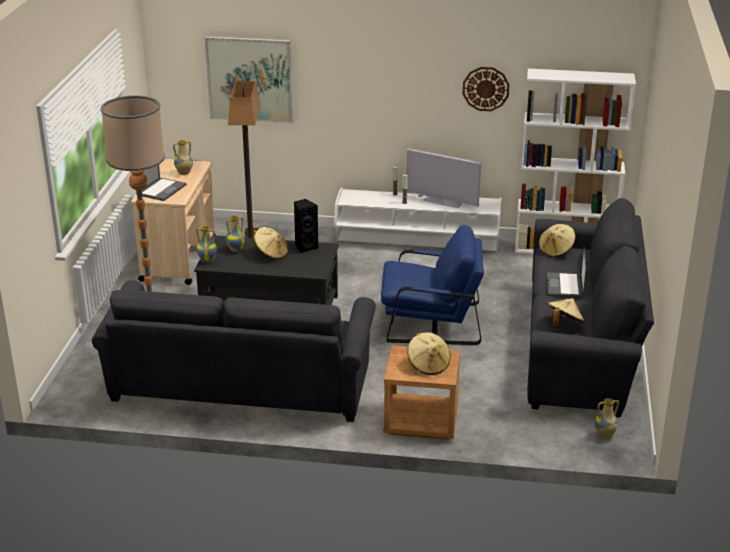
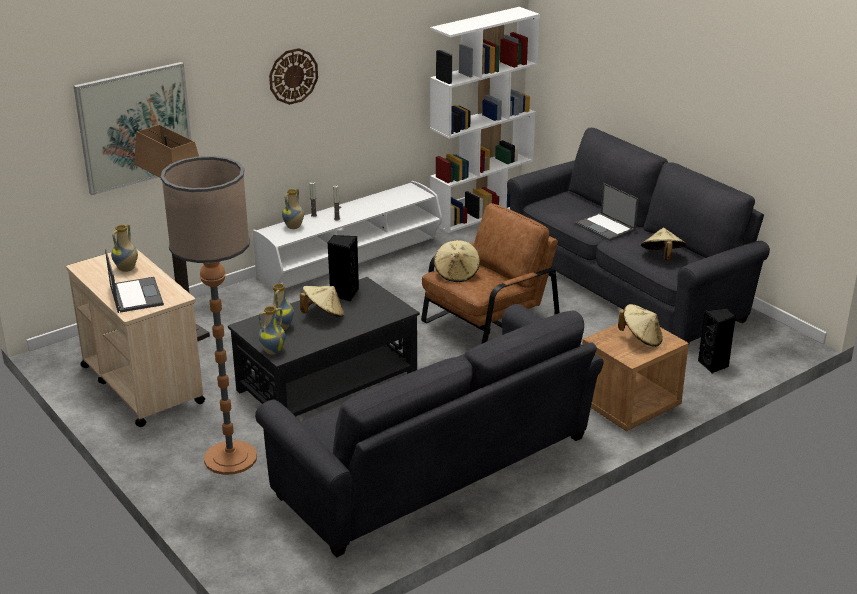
camera: 45 degrees left, 0 degrees up
blue armchair [381,225,484,345] -> brown armchair [421,203,560,344]
television [407,148,481,208] -> none
wall clock [463,67,510,111] -> wall clock moved to [269,48,318,105]
beige hat [539,224,576,258] -> beige hat moved to [434,240,480,282]
vase [594,398,619,439] -> vase moved to [282,188,304,229]
none -> black speaker [698,308,736,373]

